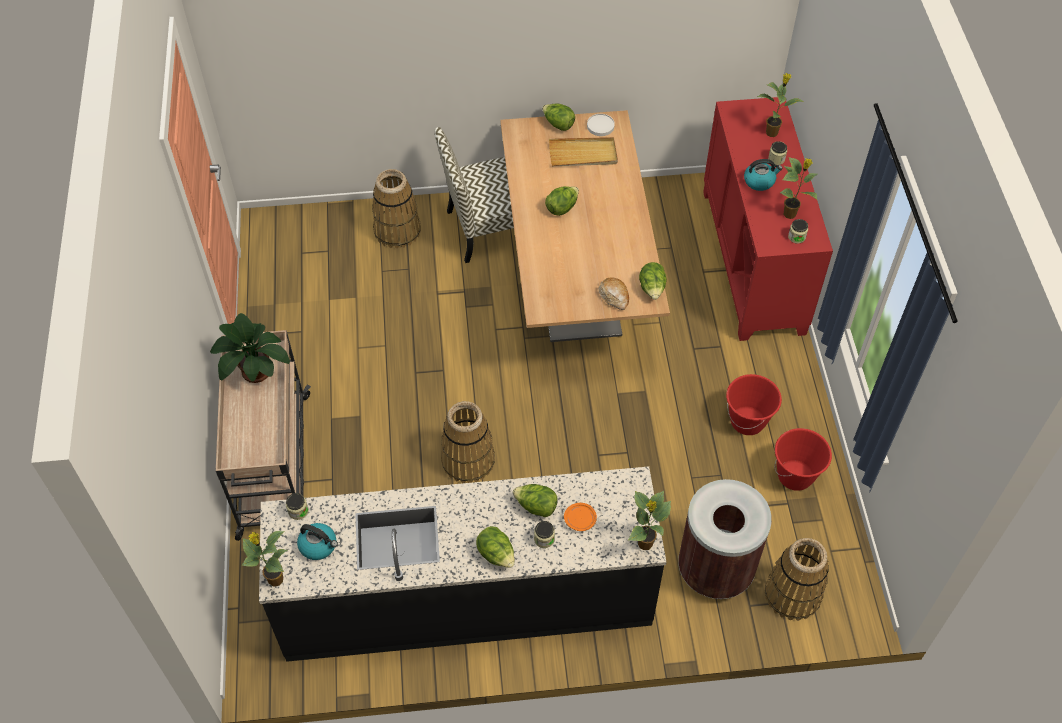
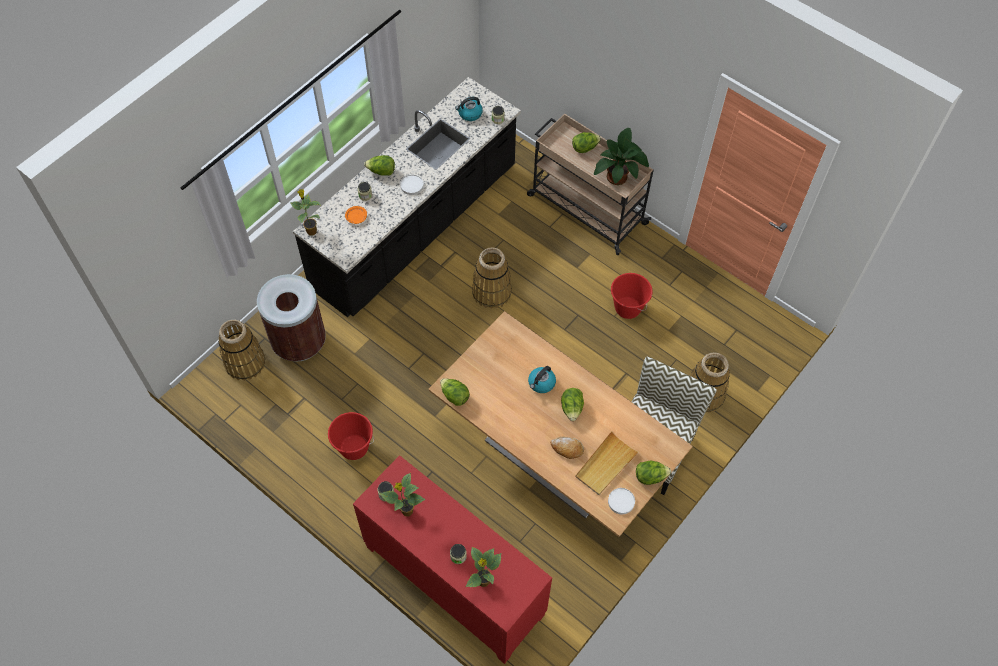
camera: 135 degrees right, 5 degrees up
potted plant [241,531,287,587] -> none
lettuce [513,484,557,517] -> lettuce moved to [572,132,601,153]
bread [598,277,629,310] -> bread moved to [550,437,584,459]
kettle [744,159,782,191] -> kettle moved to [528,366,556,393]
red bucket [775,428,832,491] -> red bucket moved to [611,273,652,319]
none -> white plate [400,174,424,195]

